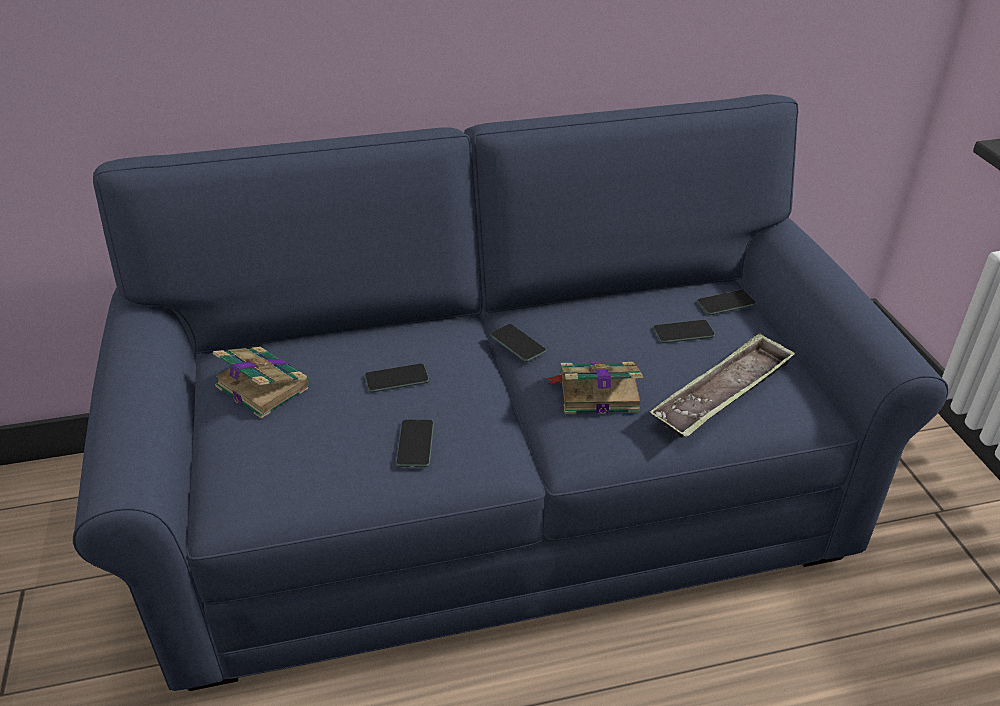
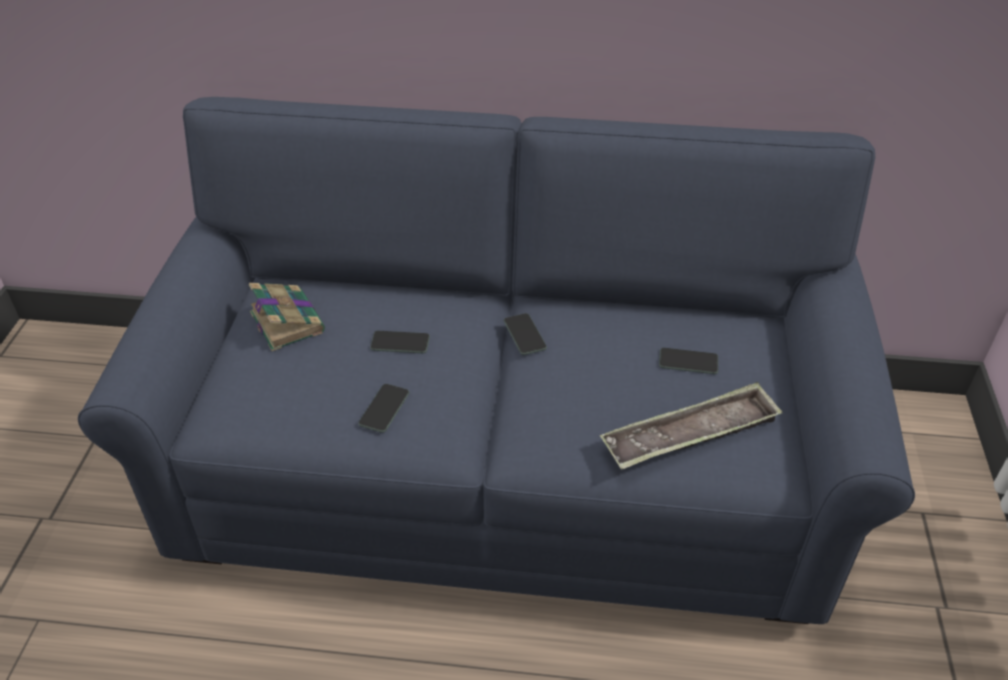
camera: 20 degrees right, 5 degrees up
book [547,362,643,414] -> none
phone [696,290,756,315] -> none

